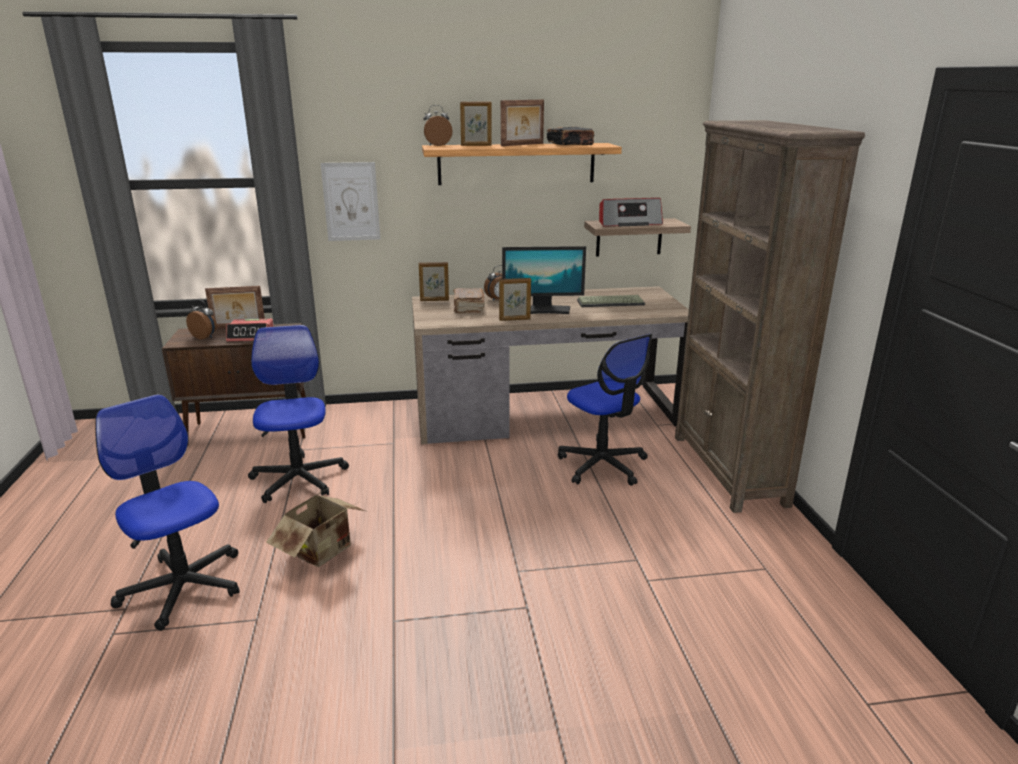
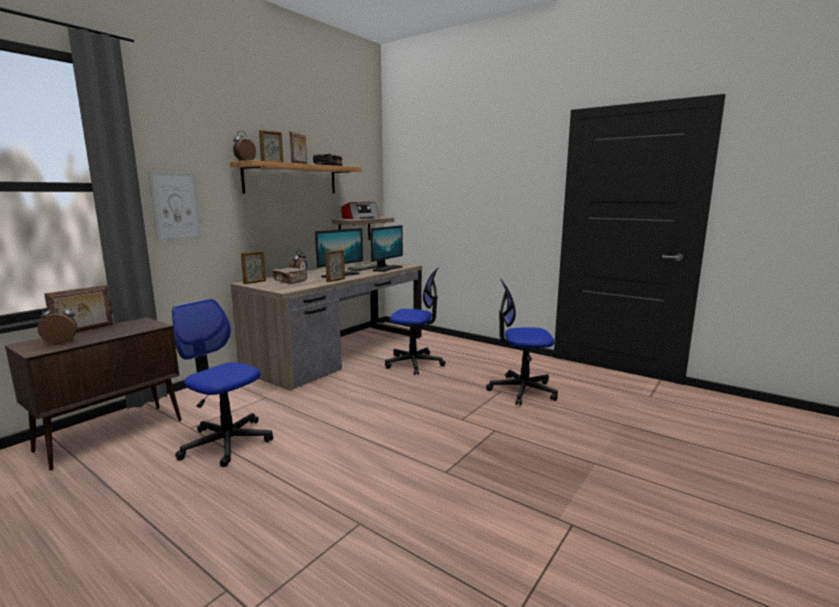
camera: 45 degrees left, 10 degrees down
office chair [95,394,240,631] -> office chair moved to [486,278,558,406]
alarm clock [226,319,274,342] -> none
cardboard box [266,488,365,567] -> none
brown bookcase [675,120,865,513] -> none
none -> monitor [370,225,403,272]

